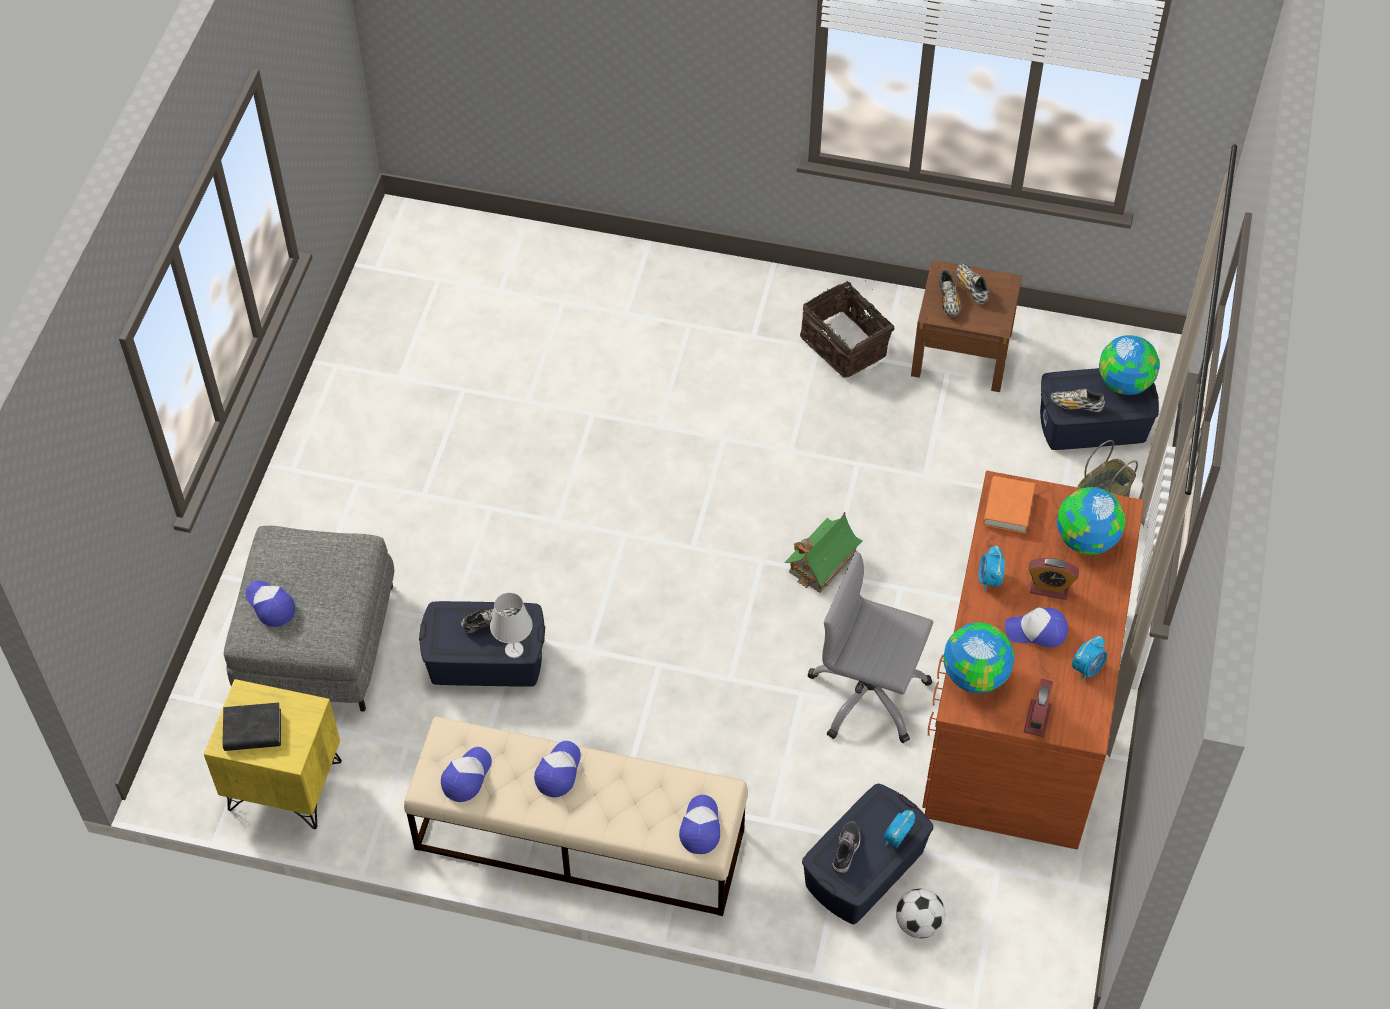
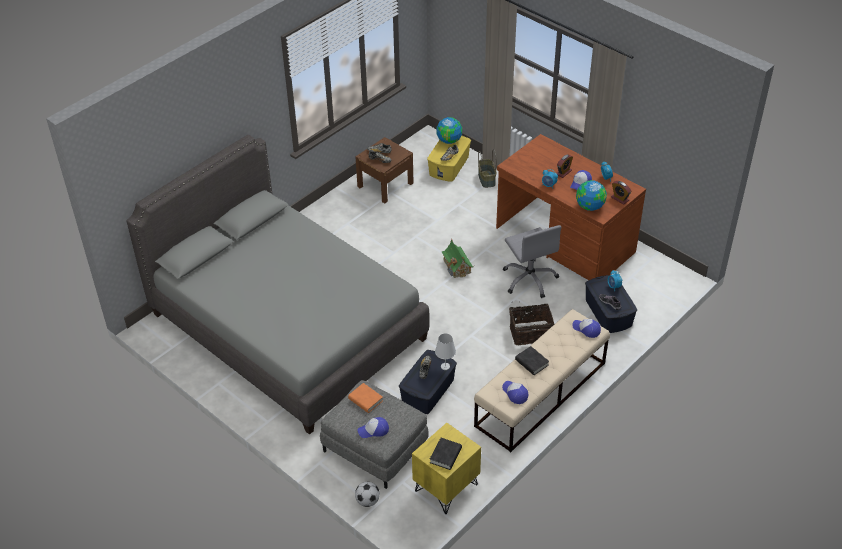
camera: 60 degrees left, 10 degrees down
cap [534,741,581,797] -> black book [515,346,549,375]
basket [800,280,894,378] -> basket moved to [509,304,554,345]
grey office chair [807,551,933,743] -> grey office chair turned 75 degrees counterclockwise [503,225,562,298]
football [896,889,945,938] -> football moved to [355,482,380,507]
orange book [983,476,1035,534] -> orange book moved to [348,383,383,413]
blue storage box [1040,368,1159,450] -> yellow storage box [427,135,471,182]
globe [1057,487,1126,555] -> none
none -> grey bed [126,135,430,435]

